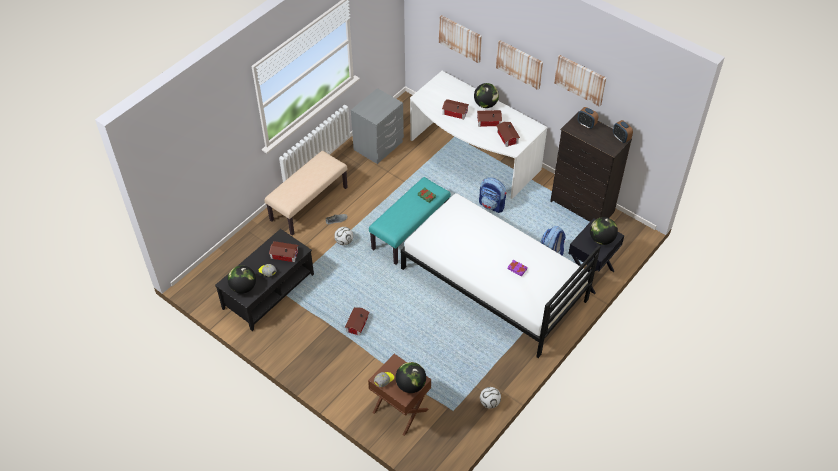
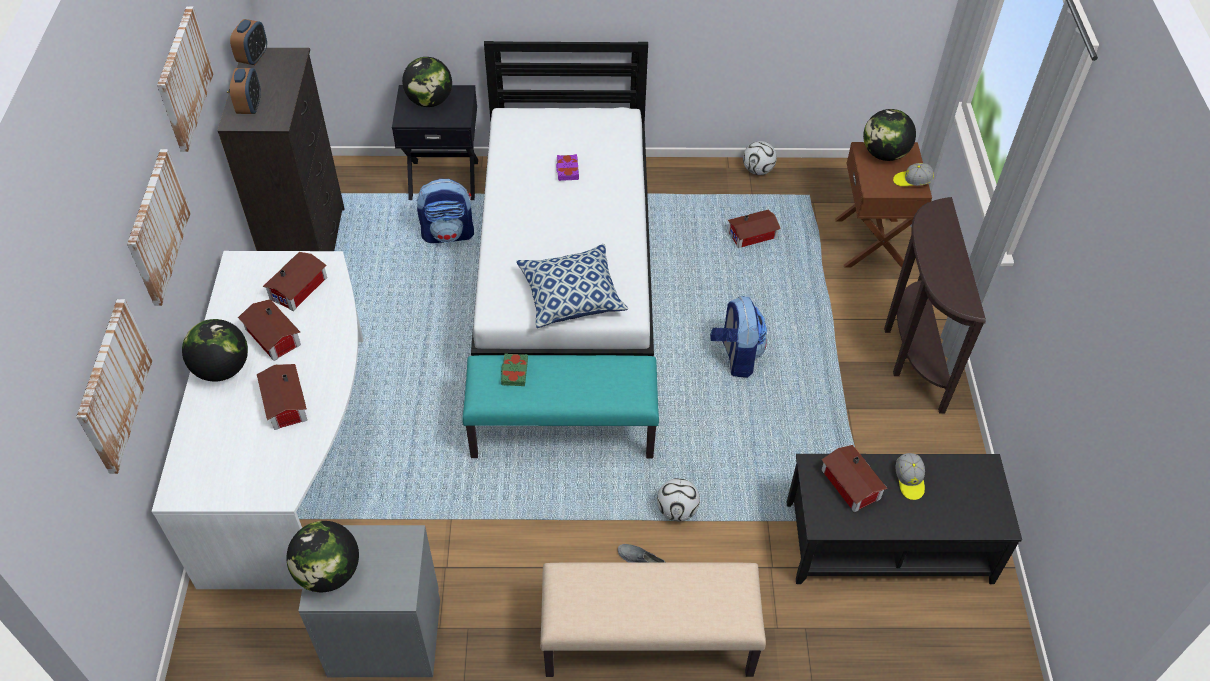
camera: 130 degrees left, 0 degrees up
globe [228,265,256,294] -> globe moved to [286,521,359,592]
toy house [345,307,369,336] -> toy house moved to [727,210,781,248]
backpack [479,178,507,213] -> backpack moved to [710,296,767,378]
none -> pillow [516,244,628,328]
none -> brown console table [884,197,986,414]

